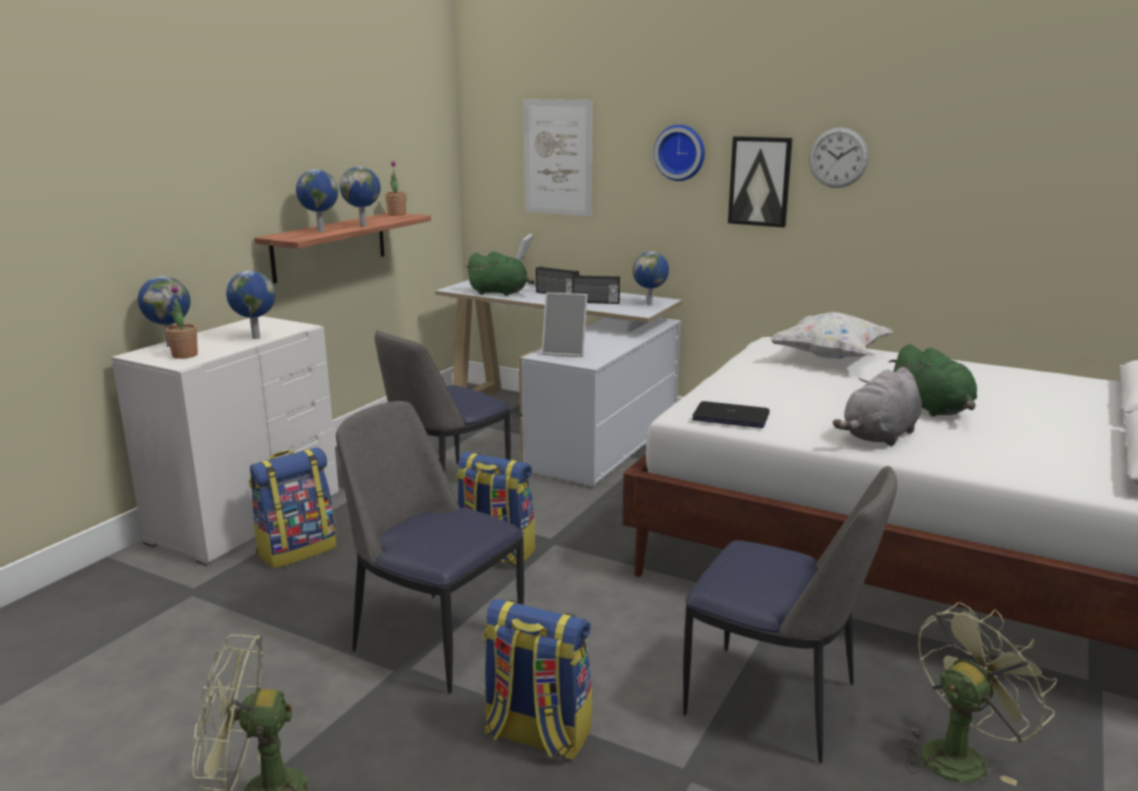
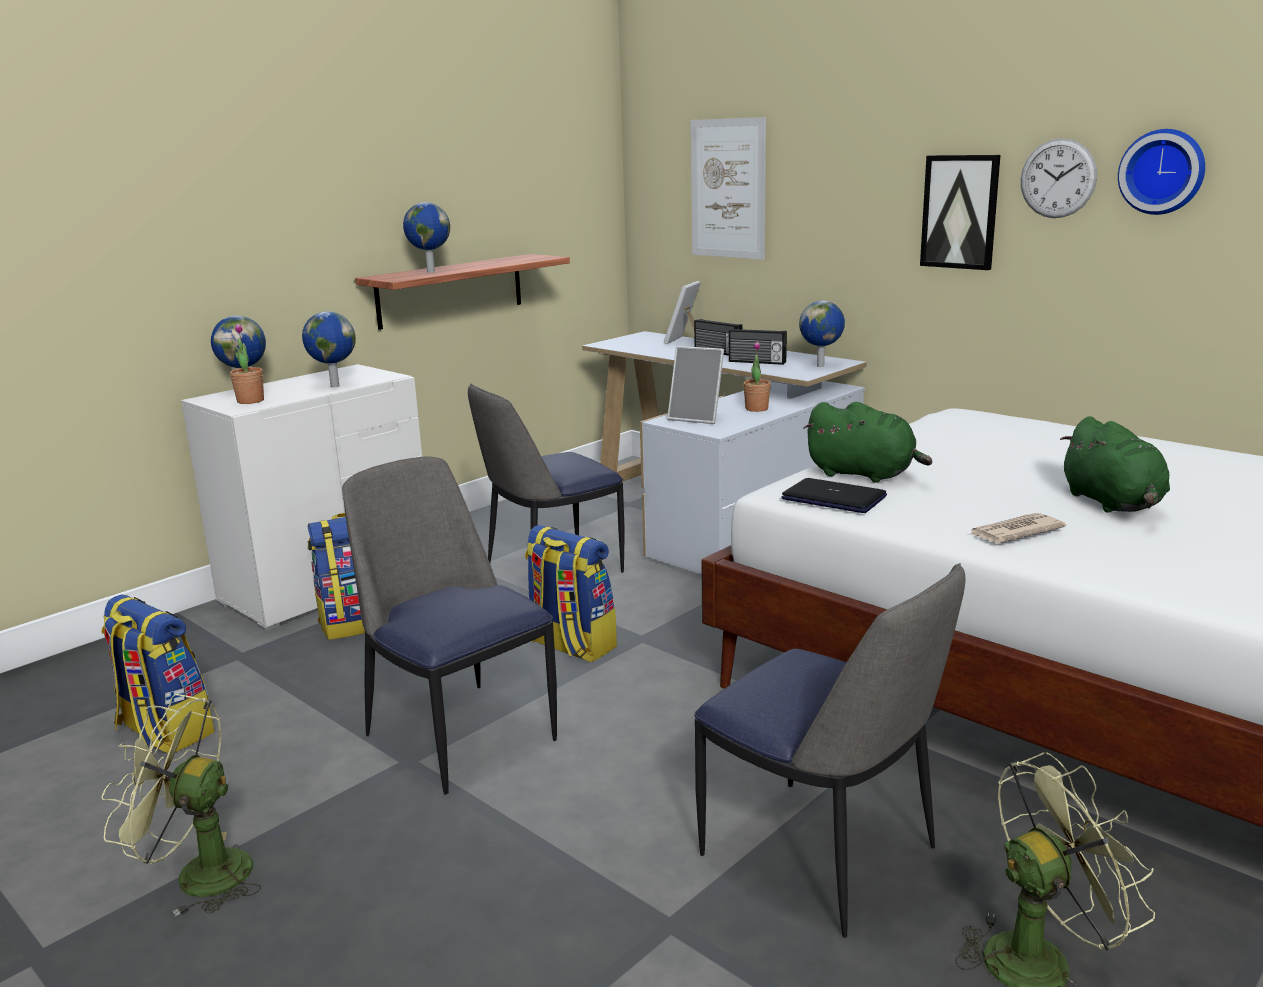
camera: 15 degrees right, 0 degrees up
globe [339,166,380,227] -> none
potted plant [385,160,407,216] -> potted plant moved to [743,342,771,412]
green plush toy [465,251,535,296] -> green plush toy moved to [803,402,932,482]
backpack [483,599,592,760] -> backpack moved to [101,595,214,753]
wall clock [654,125,705,181] -> wall clock moved to [1118,129,1205,215]
white pillow [770,312,893,359] -> none
grey plush toy [833,367,922,446] -> newspaper [968,513,1066,543]

